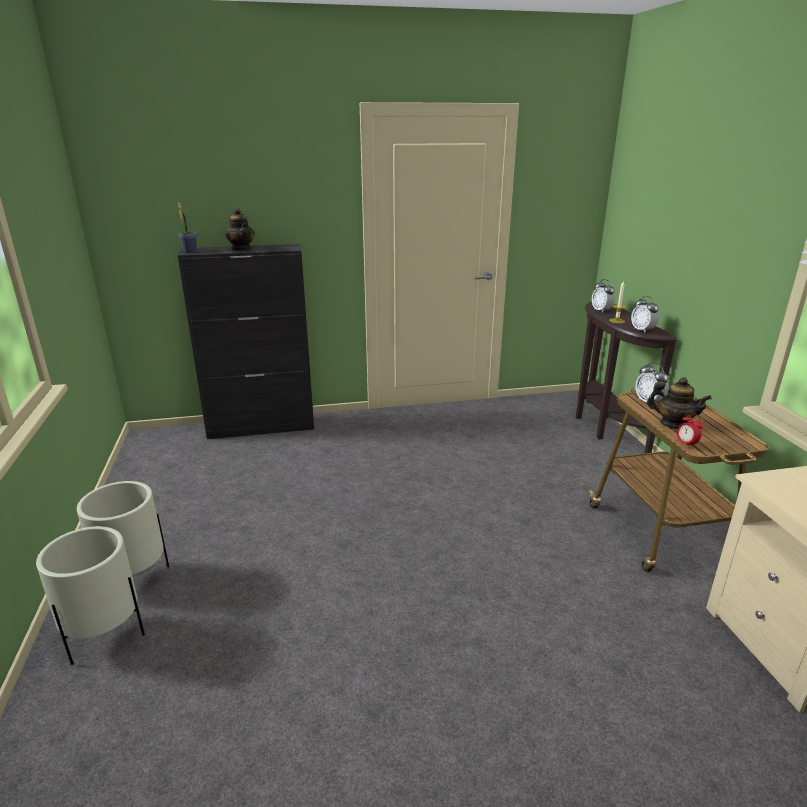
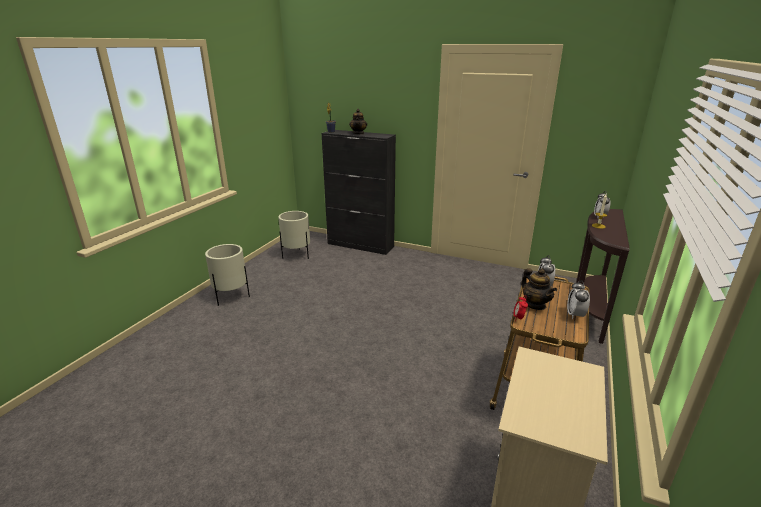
camera: 35 degrees right, 0 degrees up
beige planter [36,526,145,665] -> beige planter moved to [278,211,310,259]
alarm clock [631,296,659,333] -> alarm clock moved to [567,280,590,319]

